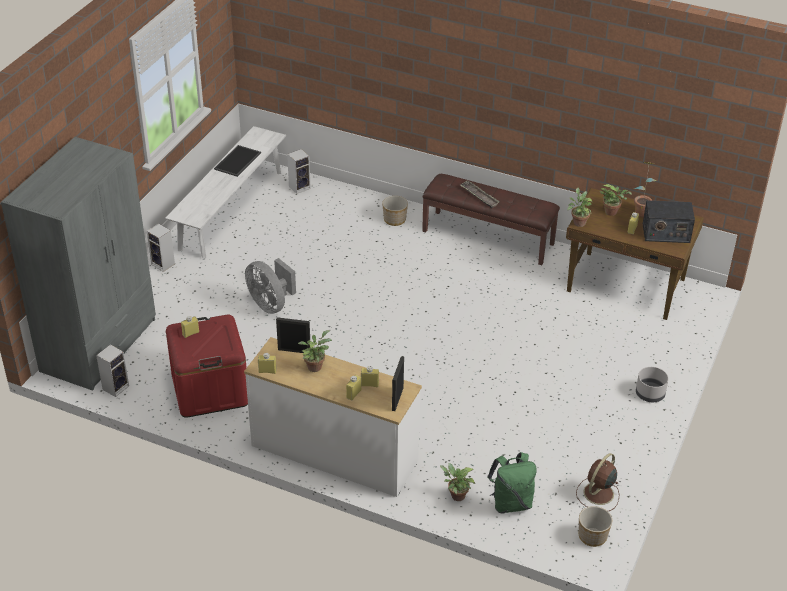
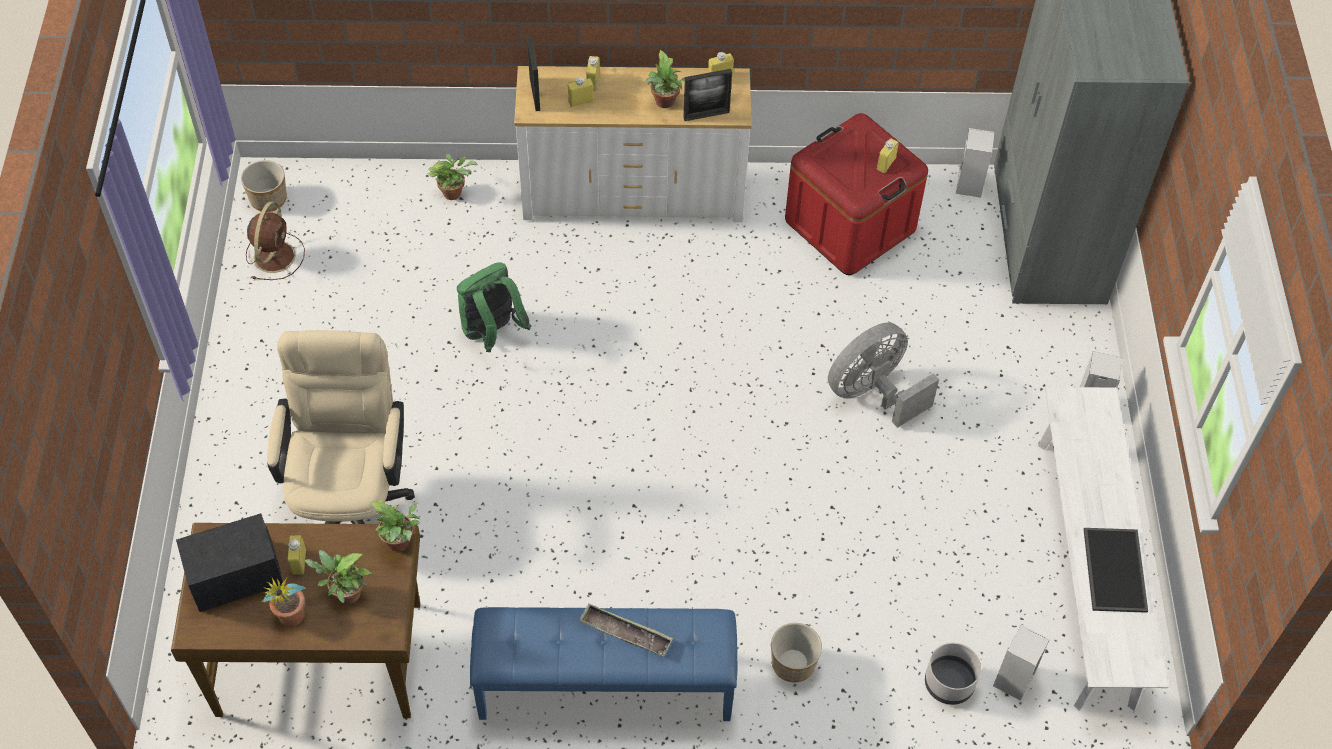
camera: 155 degrees right, 15 degrees up
grey fan [245,258,296,314] -> grey fan turned 60 degrees counterclockwise [828,322,939,428]
brown bench [422,174,560,265] -> blue bench [470,607,737,721]
green backpack [487,452,537,514] -> green backpack moved to [457,262,531,352]
grey planter [636,367,669,402] -> grey planter moved to [925,643,981,705]
none -> beige office chair [267,330,415,524]

